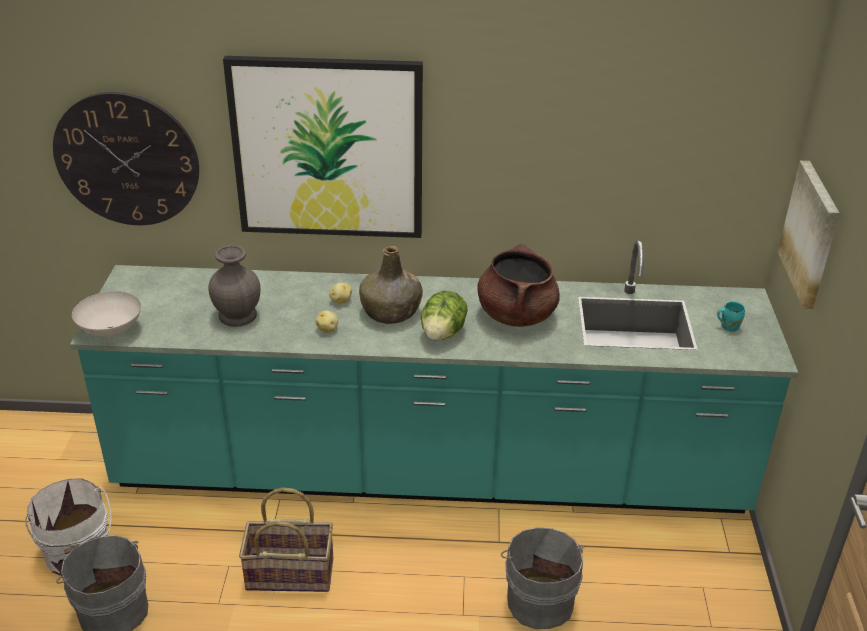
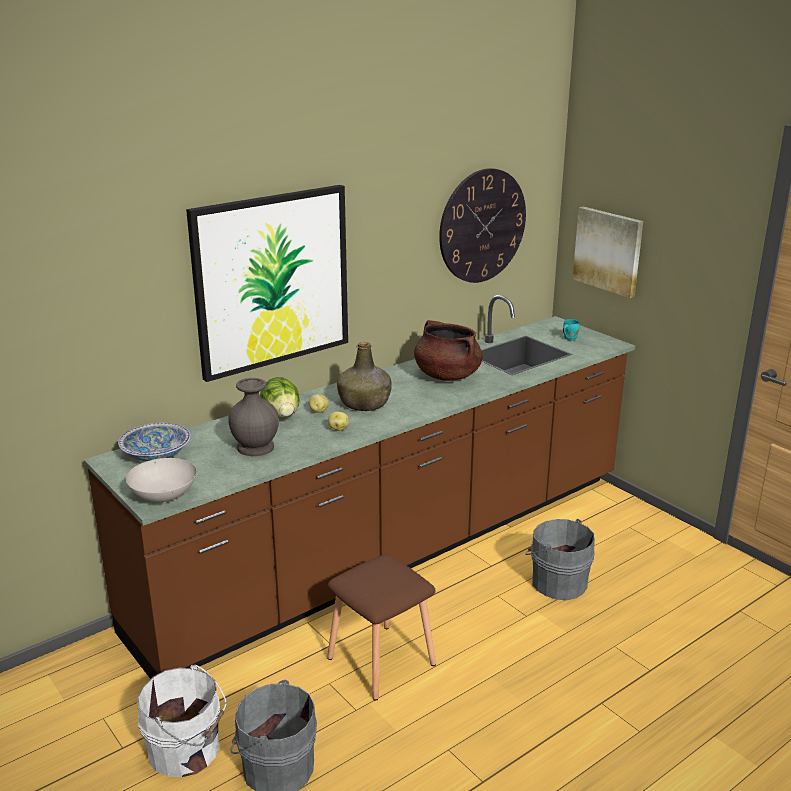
camera: 40 degrees left, 10 degrees down
wall clock [53,92,199,225] -> wall clock moved to [439,168,526,283]
turquoise counter [70,240,798,513] -> brown counter [84,295,635,679]
basket [239,487,333,592] -> brown stool [327,554,436,701]
lettuce [421,291,468,341] -> lettuce moved to [260,377,300,418]
none -> bowl [118,423,190,461]

